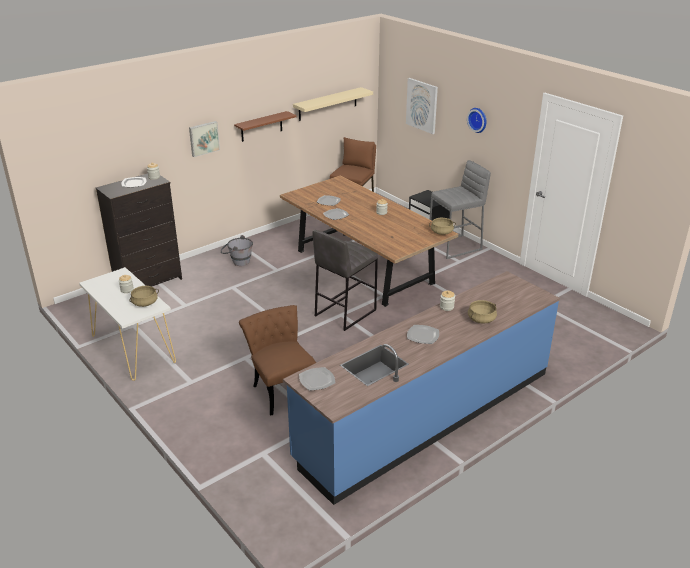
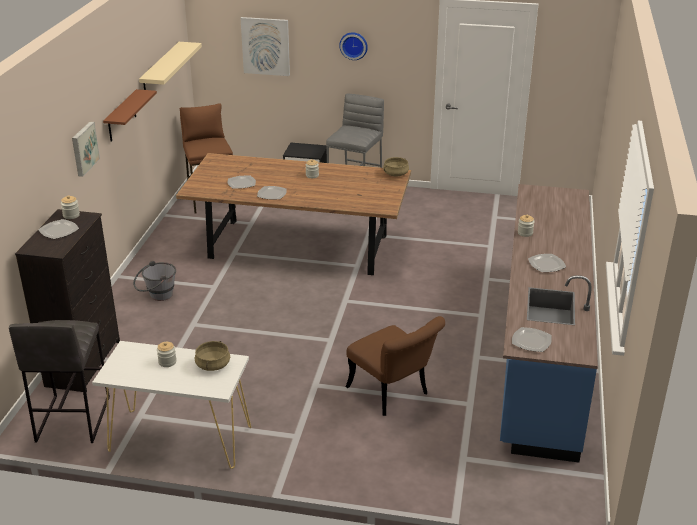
camera: 40 degrees left, 0 degrees up
brown chair [239,305,316,416] -> brown chair turned 150 degrees counterclockwise [345,316,445,416]
grey stool [312,230,378,331] -> grey stool moved to [9,320,110,443]
beige cooking pot [468,300,497,324] -> none

